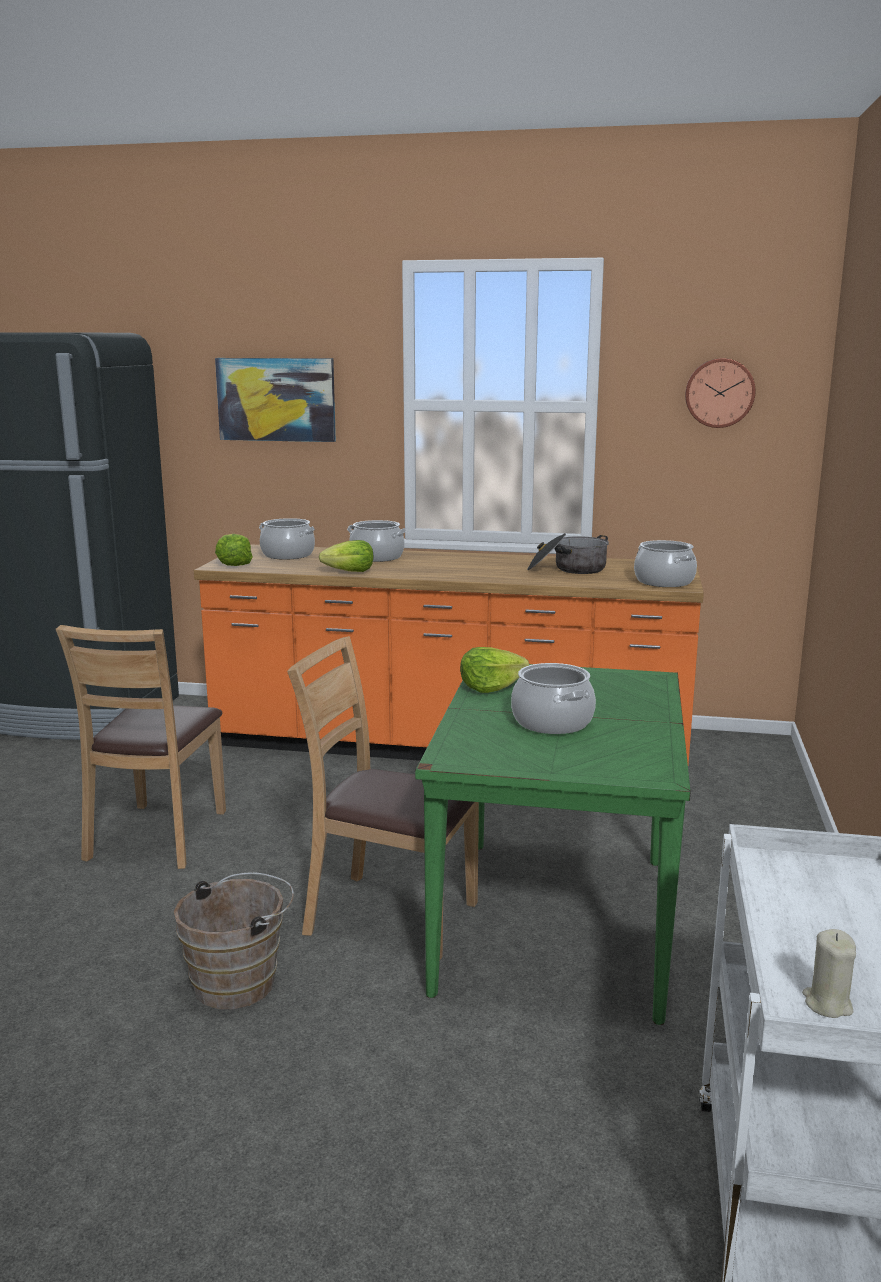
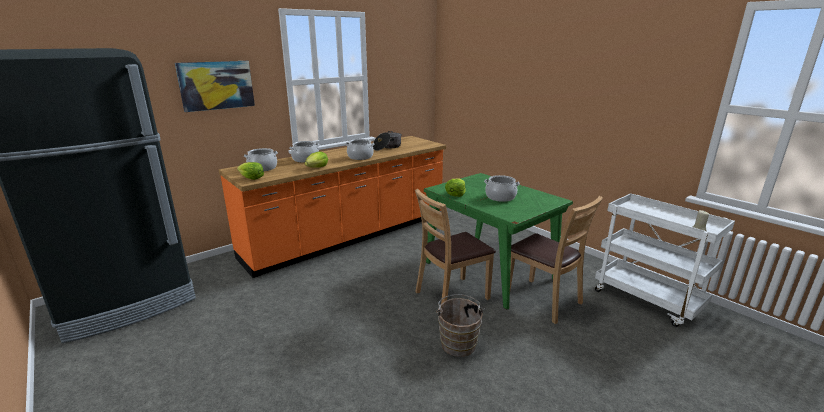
camera: 50 degrees left, 5 degrees up
brown chair [56,625,226,869] -> brown chair moved to [510,196,603,324]
cooking pot [634,540,697,587] -> cooking pot moved to [345,139,375,160]
wall clock [685,358,756,428] -> none

